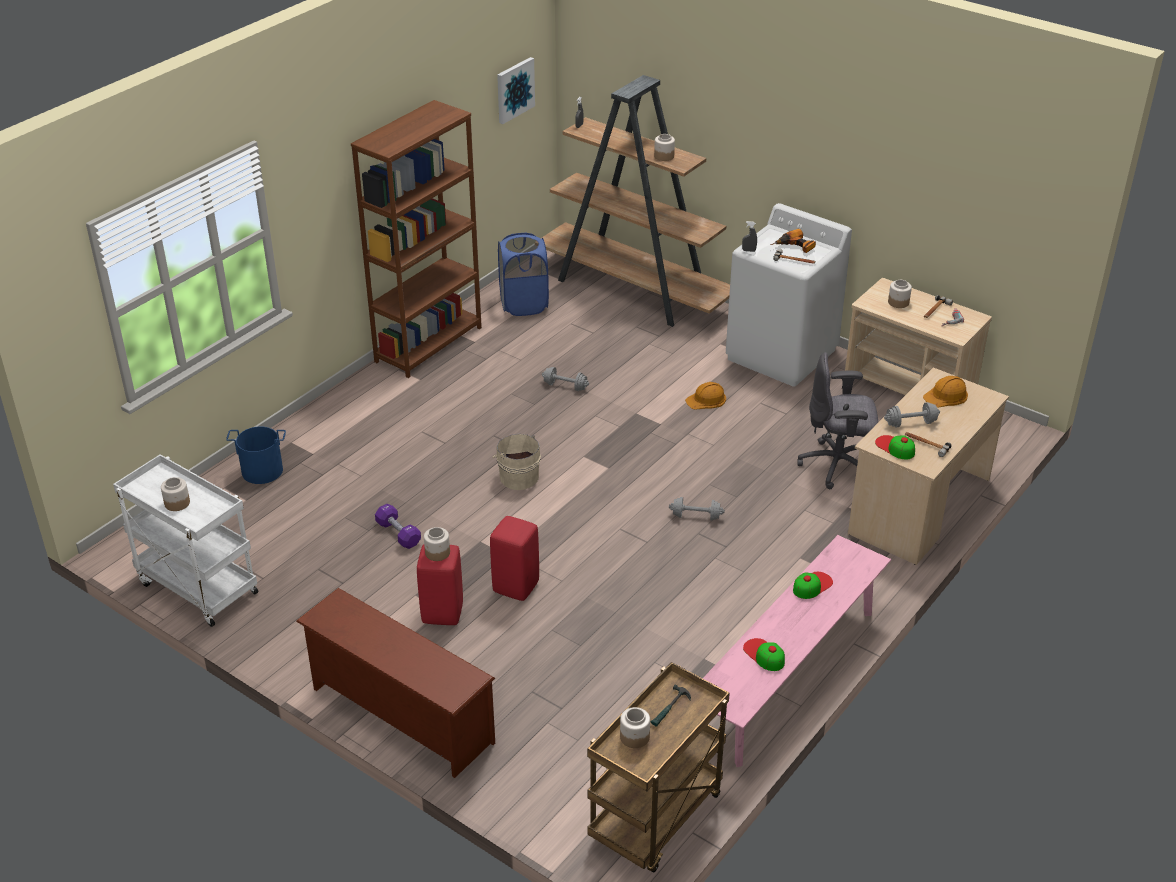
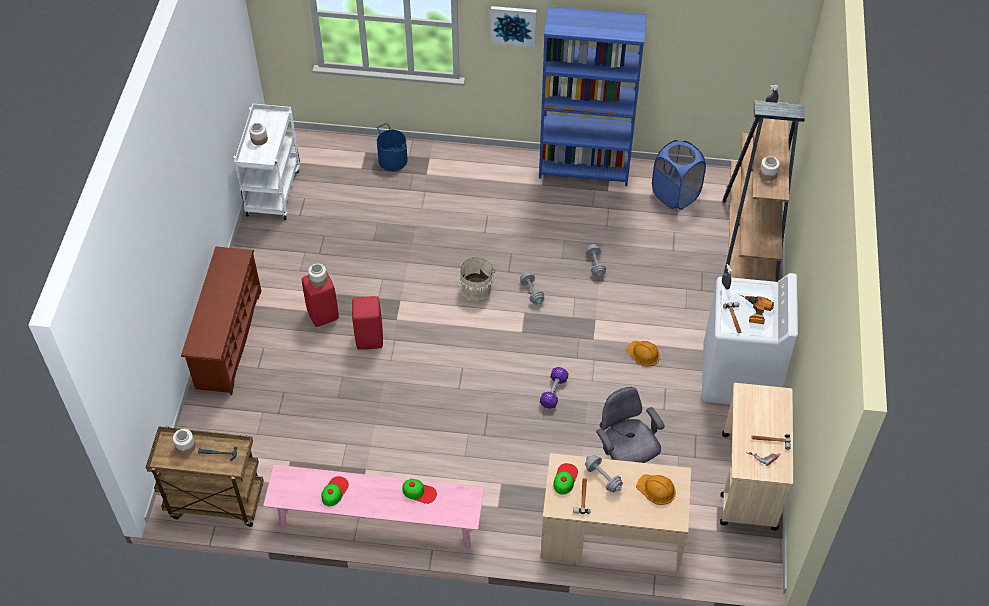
camera: 60 degrees right, 15 degrees up
brown bookcase [351,100,482,378] -> blue bookcase [539,6,647,186]
purple dumbbell [375,504,421,549] -> purple dumbbell moved to [540,367,568,409]
picture [497,57,535,124] -> picture moved to [491,6,537,47]
grey dumbbell [669,497,725,521] -> grey dumbbell moved to [520,272,544,305]
jar [888,280,912,308] -> none

